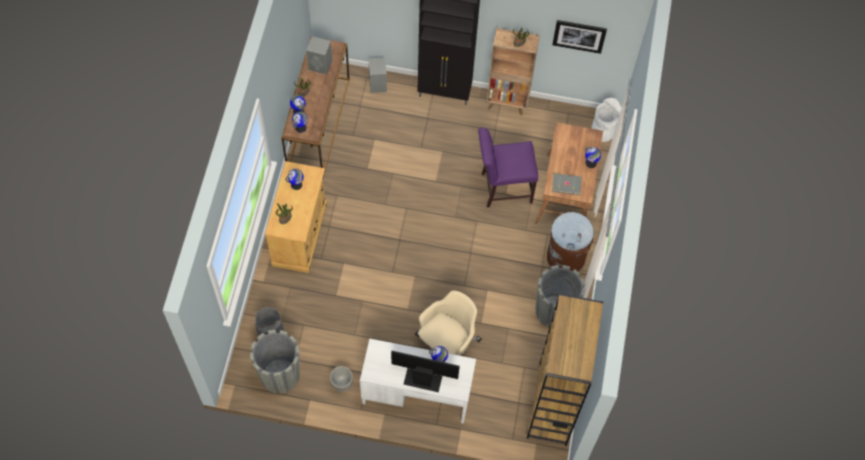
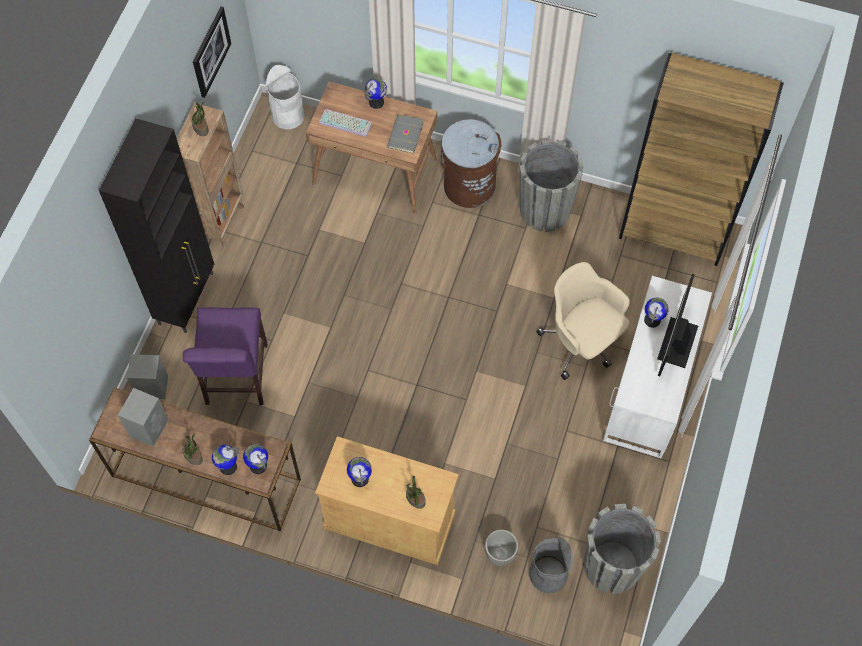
camera: 80 degrees left, 0 degrees up
planter [330,366,353,392] -> planter moved to [485,530,519,566]
purple chair [478,128,538,207] -> purple chair moved to [183,307,268,405]
none -> keyboard [319,109,372,137]

